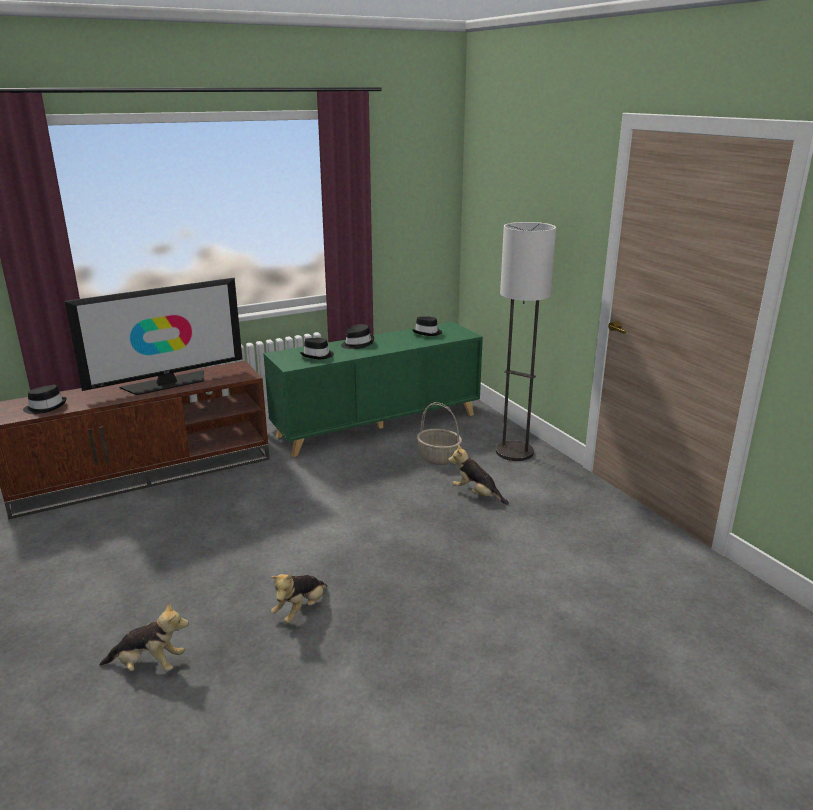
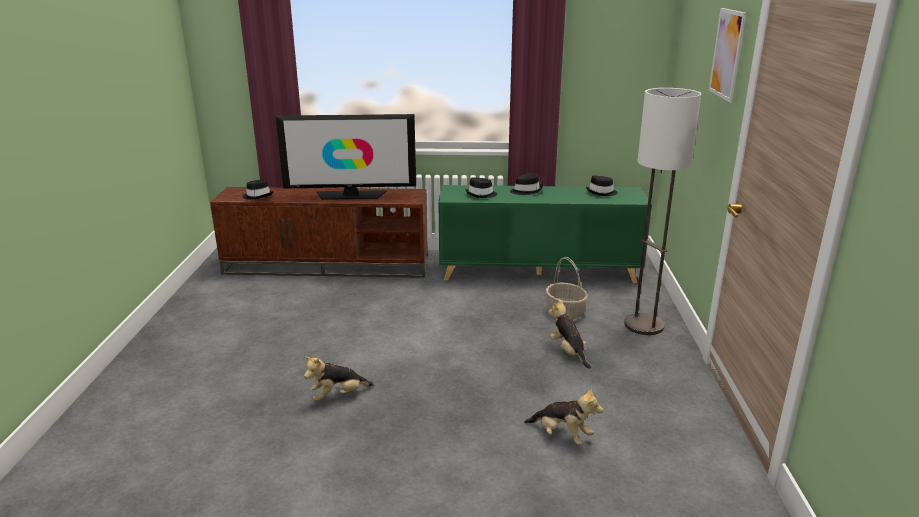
camera: 30 degrees right, 0 degrees up
plush toy [100,602,189,671] -> plush toy moved to [524,387,603,445]
none -> picture [709,8,747,103]

